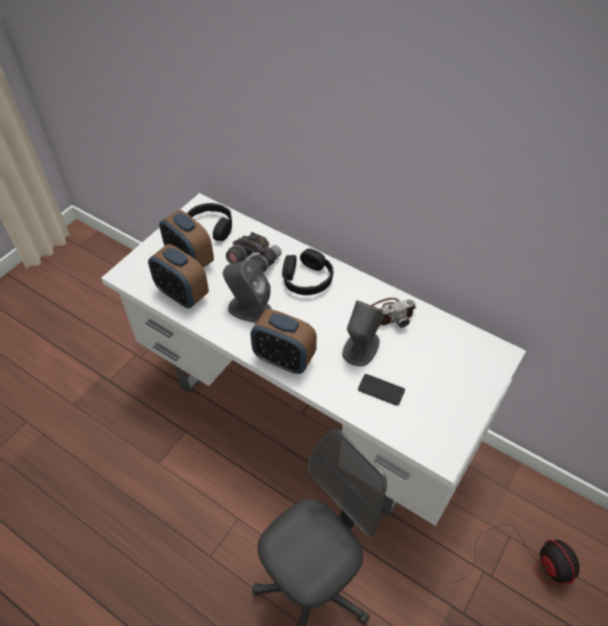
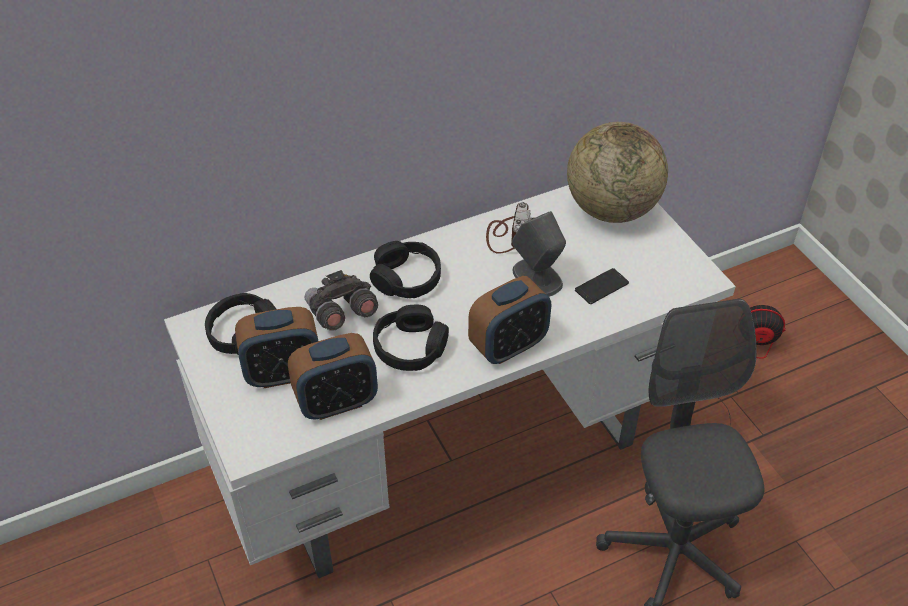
camera: 60 degrees left, 5 degrees down
grey speaker [223,260,271,323] -> black headphones [373,305,449,371]
none -> globe [567,122,668,223]

